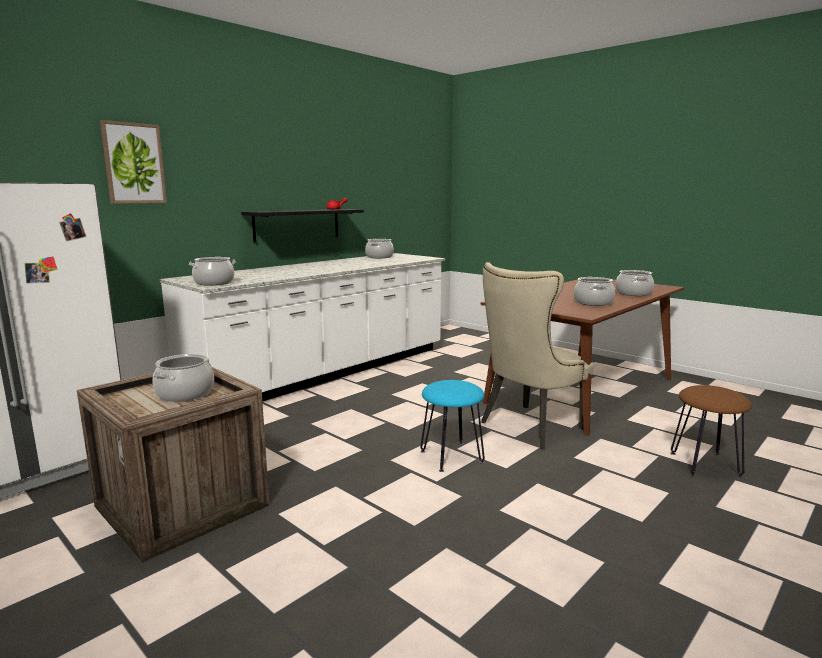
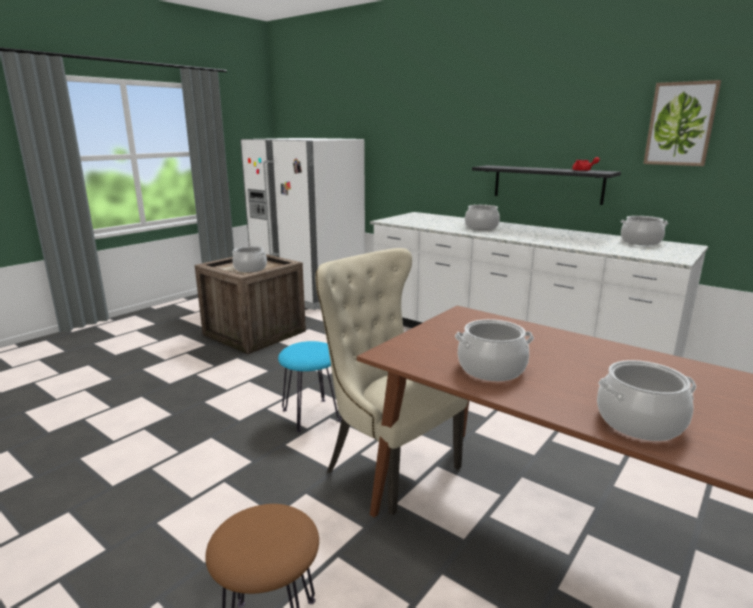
camera: 85 degrees right, 5 degrees up
picture [100,120,167,204] -> picture moved to [643,80,721,166]
cooking pot [189,257,236,285] -> cooking pot moved to [465,205,500,230]

